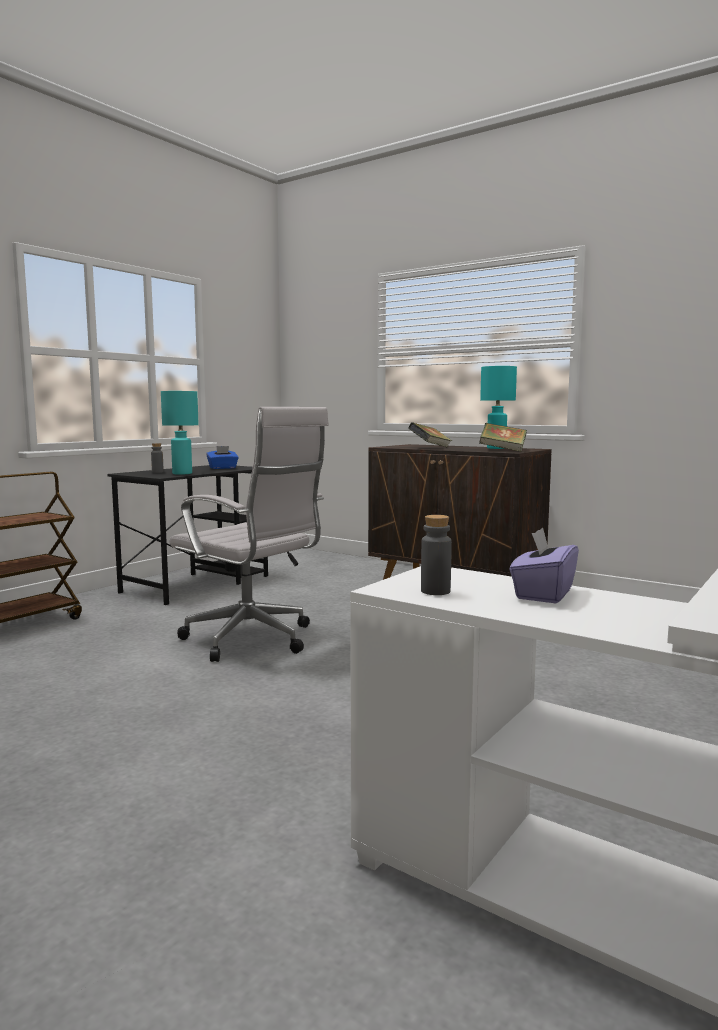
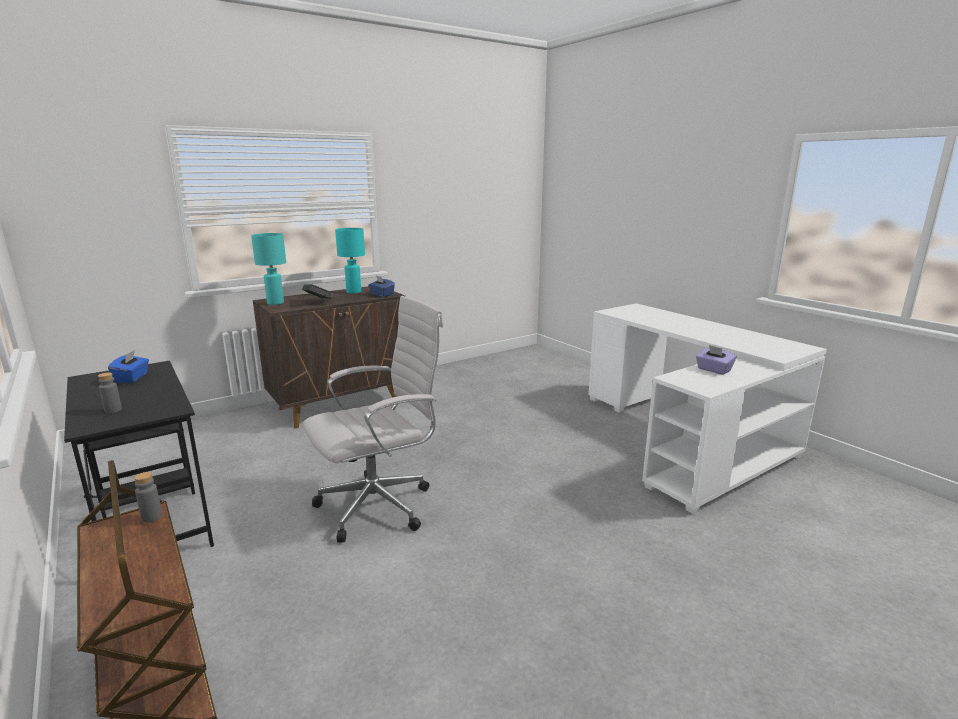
camera: 70 degrees left, 10 degrees up
turquoise table lamp [161,391,199,475] -> turquoise table lamp moved to [251,233,286,305]
grey bottle [421,515,452,595] -> grey bottle moved to [134,472,162,523]
book [479,423,527,452] -> blue tissue box [368,276,395,297]

